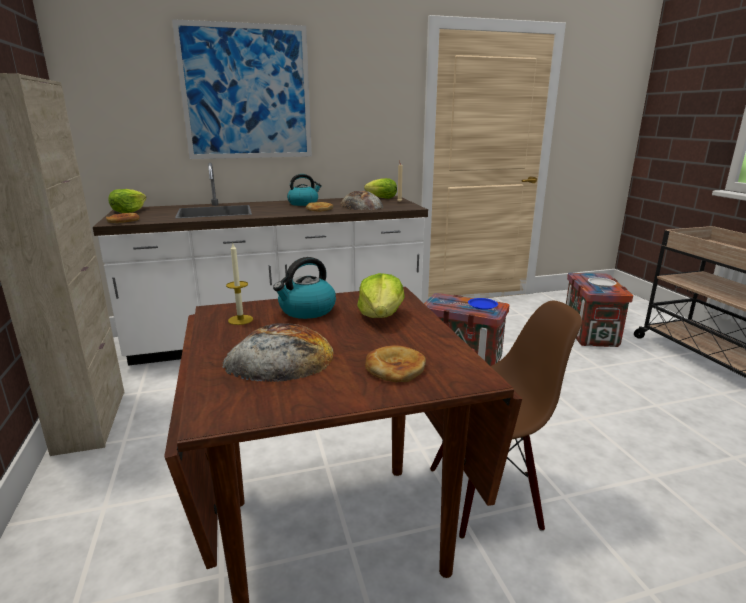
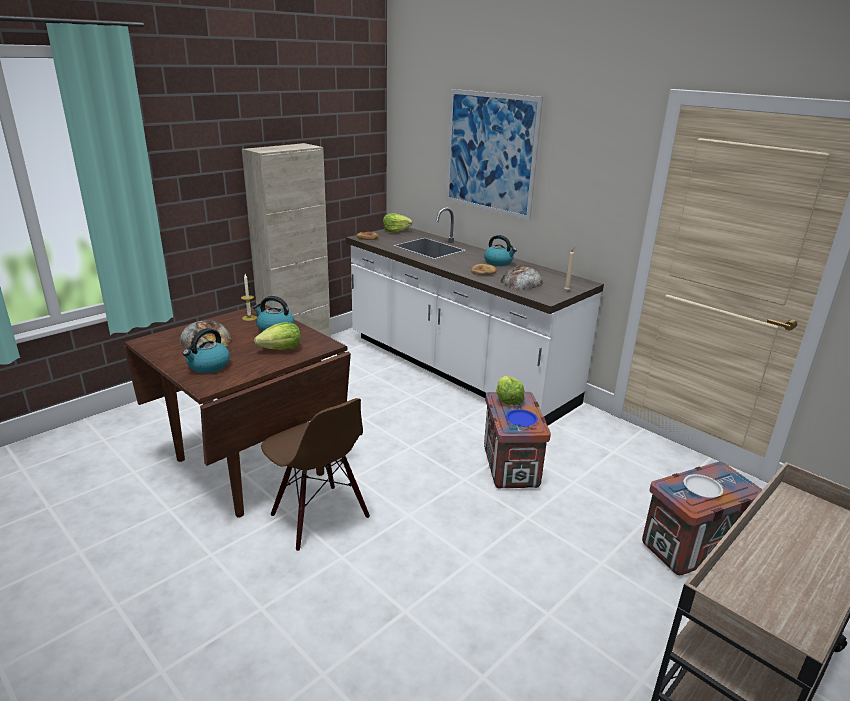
camera: 60 degrees right, 5 degrees up
lettuce [364,178,397,199] -> lettuce moved to [496,376,525,405]
bread [365,345,426,382] -> kettle [183,328,230,373]

